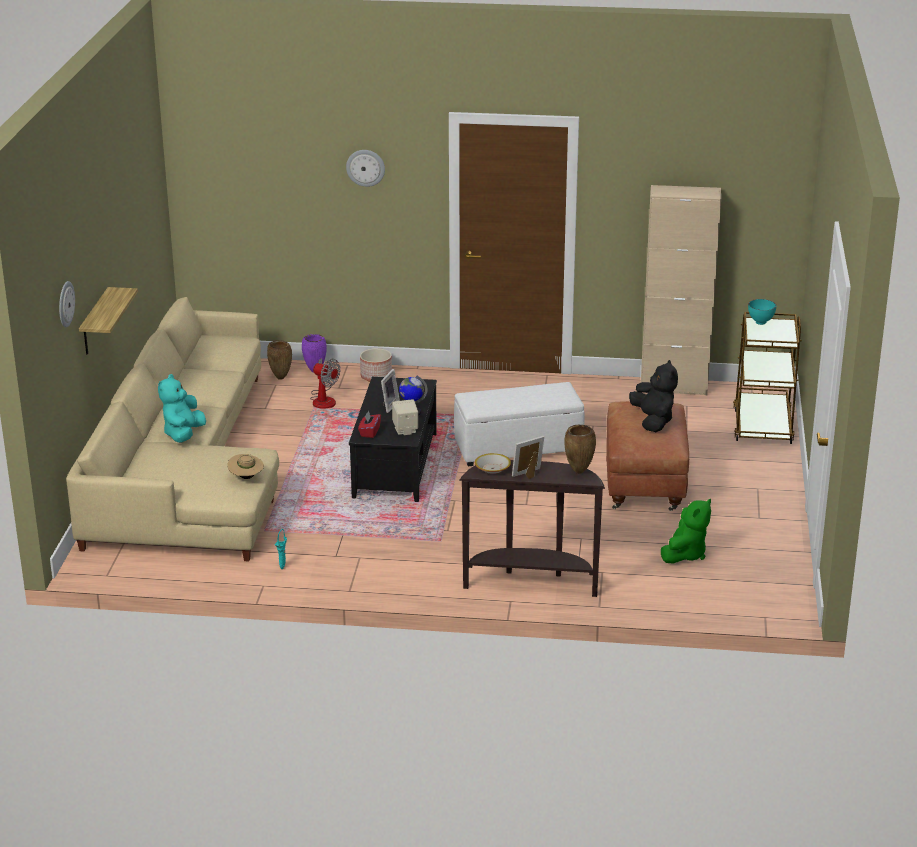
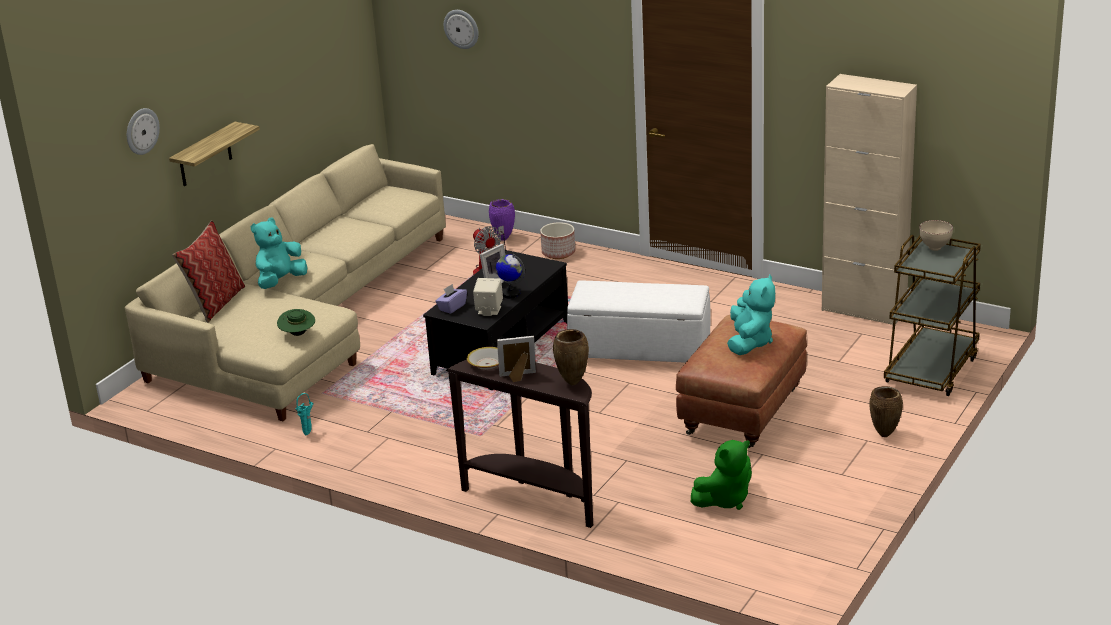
camera: 25 degrees right, 0 degrees up
beige hat [227,454,264,479] -> green hat [277,309,315,336]
brown vase [267,340,292,380] -> brown vase moved to [869,386,903,437]
wall clock [346,150,385,187] -> wall clock moved to [444,10,479,49]
red tissue box [358,411,381,438] -> purple tissue box [435,284,467,314]
black plush toy [629,360,678,432] -> turquoise plush toy [727,275,775,355]
turquoise bowl [748,299,776,325] -> beige bowl [919,220,953,251]
none -> pillow [172,220,245,323]

